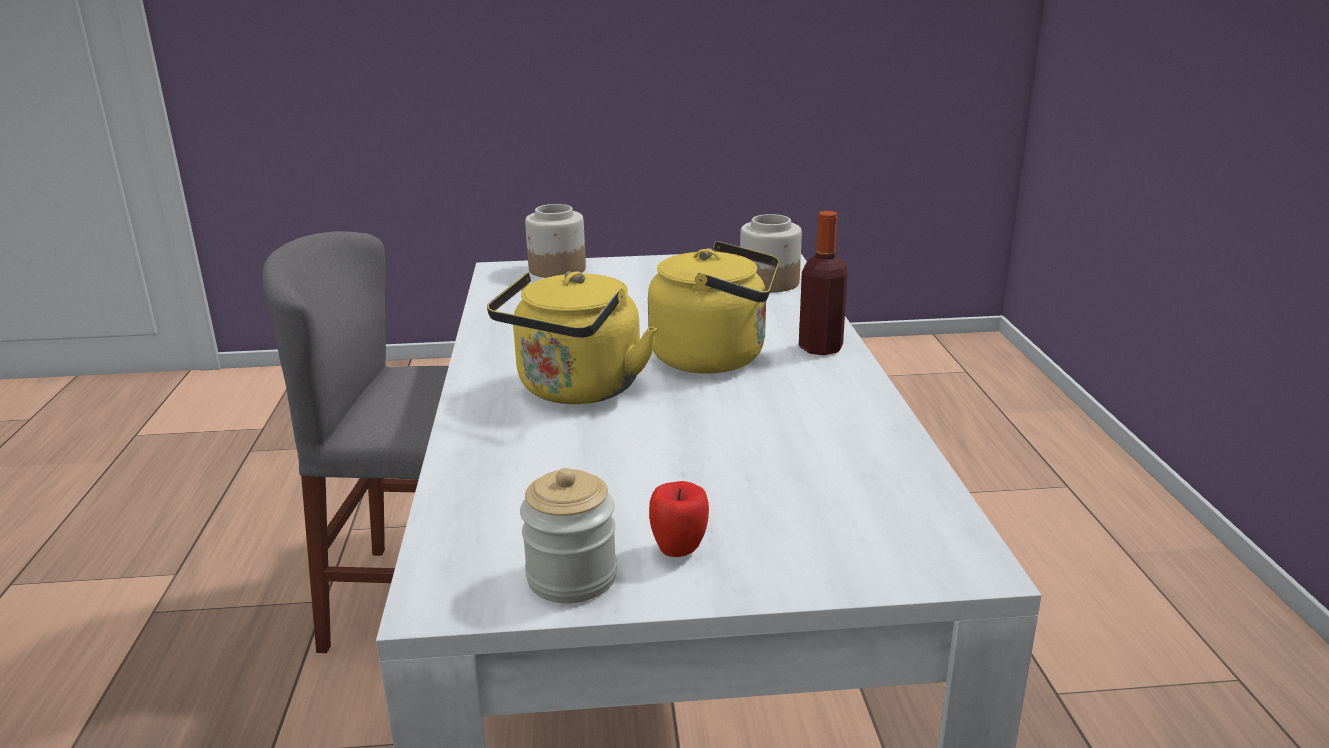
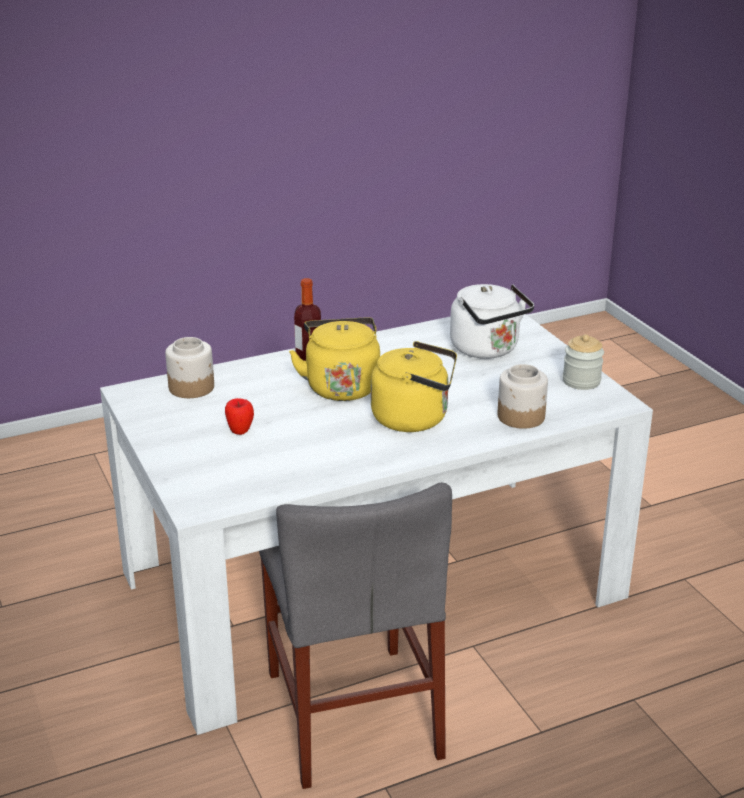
camera: 110 degrees left, 5 degrees up
jar [525,204,586,278] -> jar moved to [498,364,548,429]
apple [649,481,709,557] -> apple moved to [225,398,254,435]
none -> white kettle [450,284,534,359]

